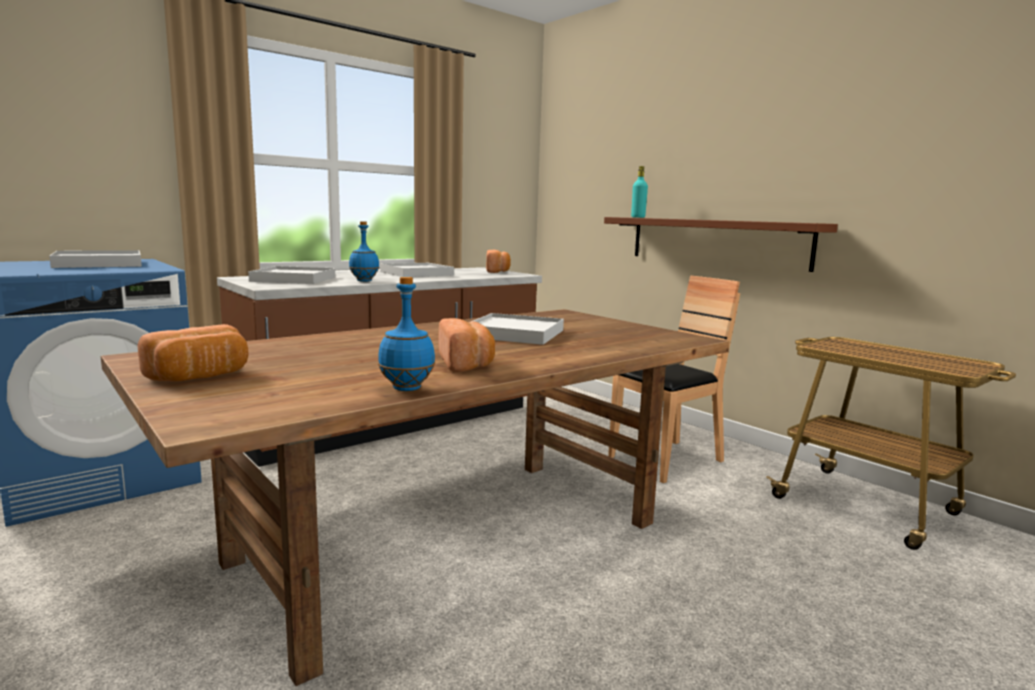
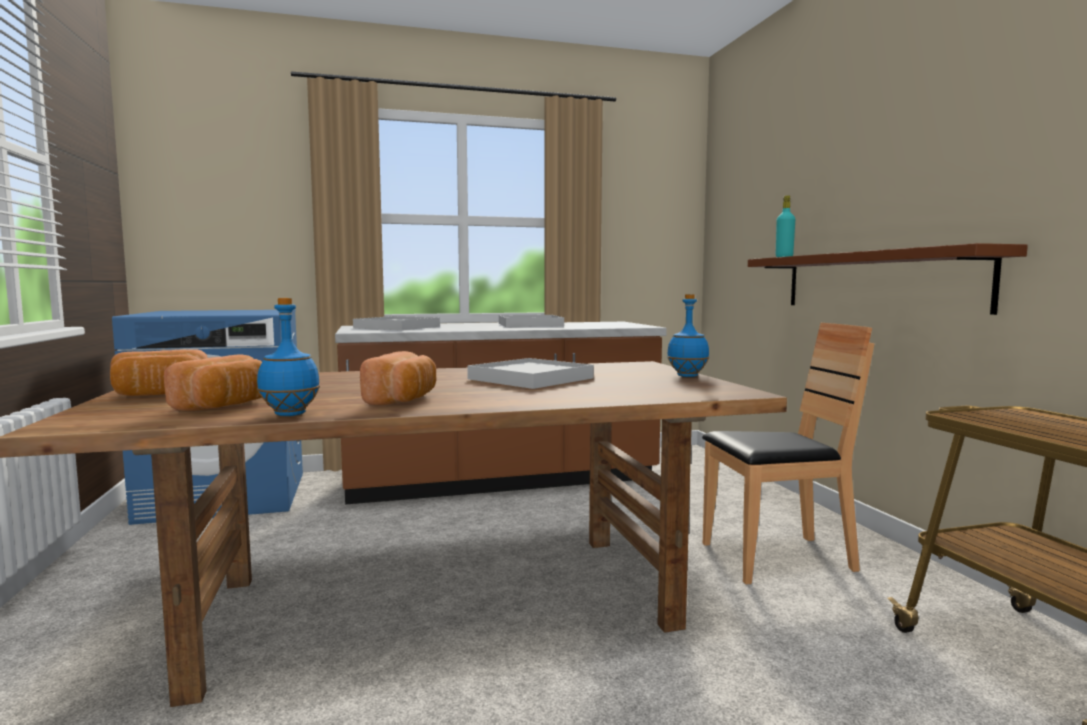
camera: 25 degrees right, 5 degrees down
white tray [49,250,142,268] -> none
blue bottle [349,221,379,282] -> blue bottle moved to [667,294,709,377]
bread [486,250,511,273] -> bread moved to [164,355,262,411]

